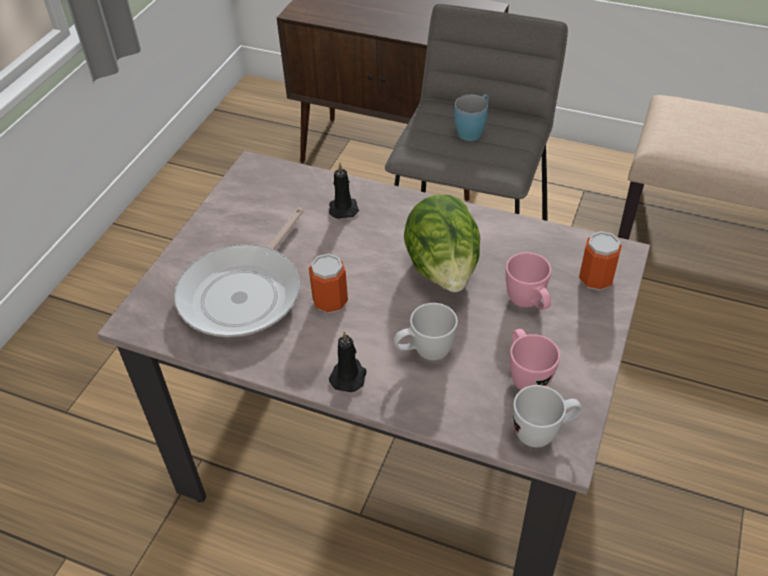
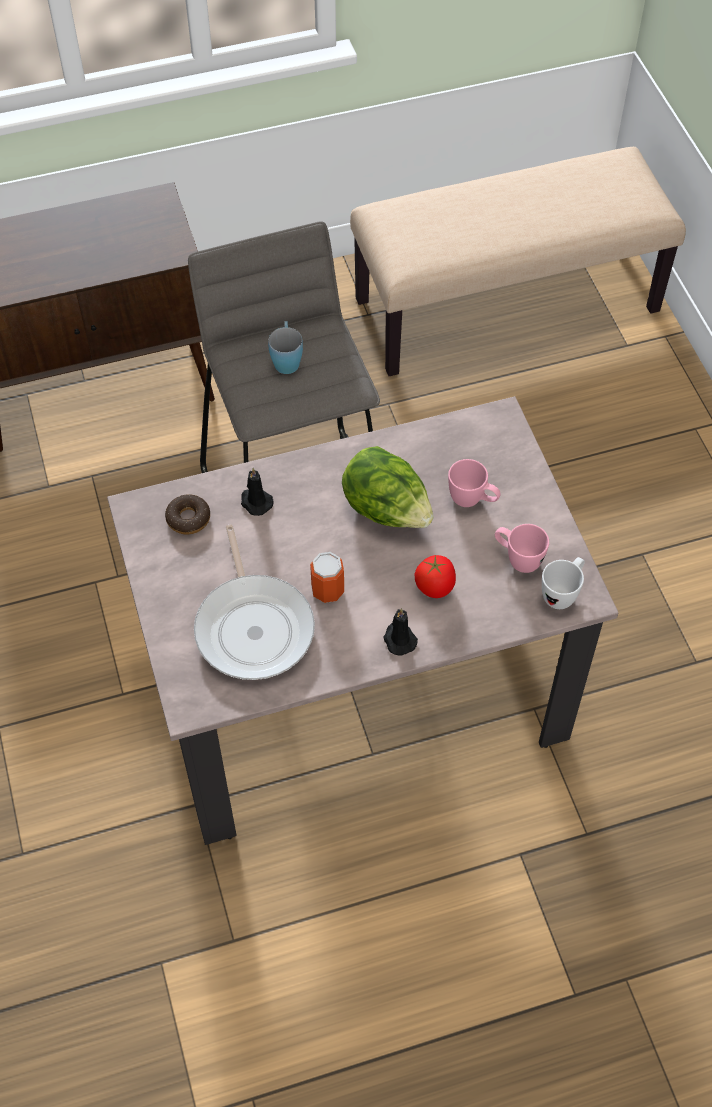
camera: 40 degrees left, 10 degrees up
white mug [393,303,458,360] -> tomato [415,555,456,598]
can [579,231,622,291] -> none
none -> donut [165,494,210,535]

